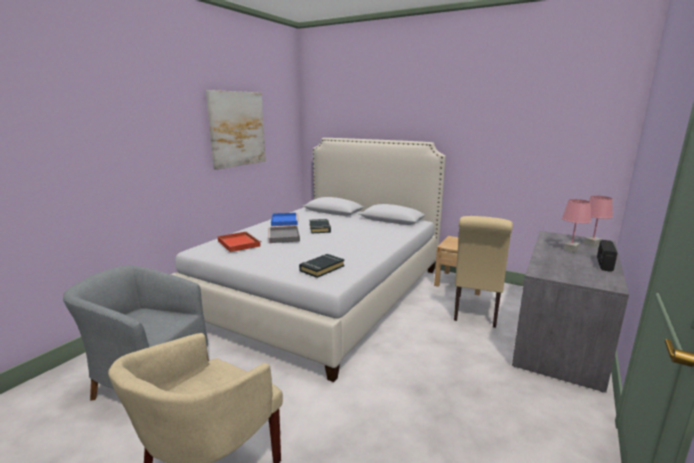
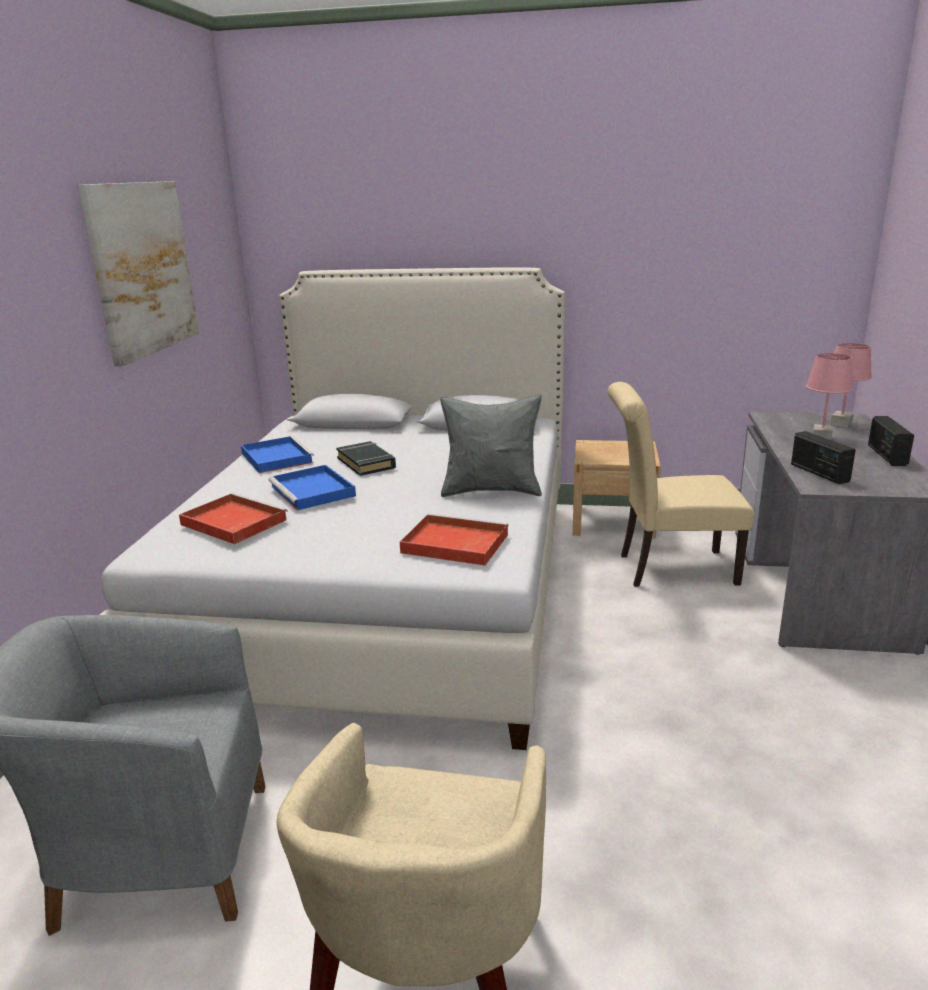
camera: 20 degrees left, 5 degrees up
grey tray [268,226,300,243] -> blue tray [268,465,356,510]
black book [299,254,345,278] -> red tray [400,514,509,566]
beige chair [454,216,513,328] -> beige chair turned 90 degrees clockwise [608,382,754,587]
none -> grey pillow [440,394,542,497]
none -> radio [791,431,856,484]

